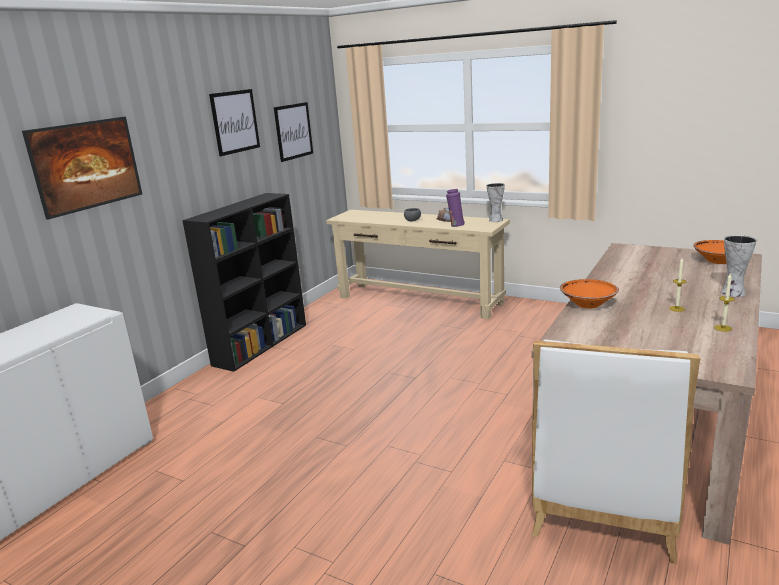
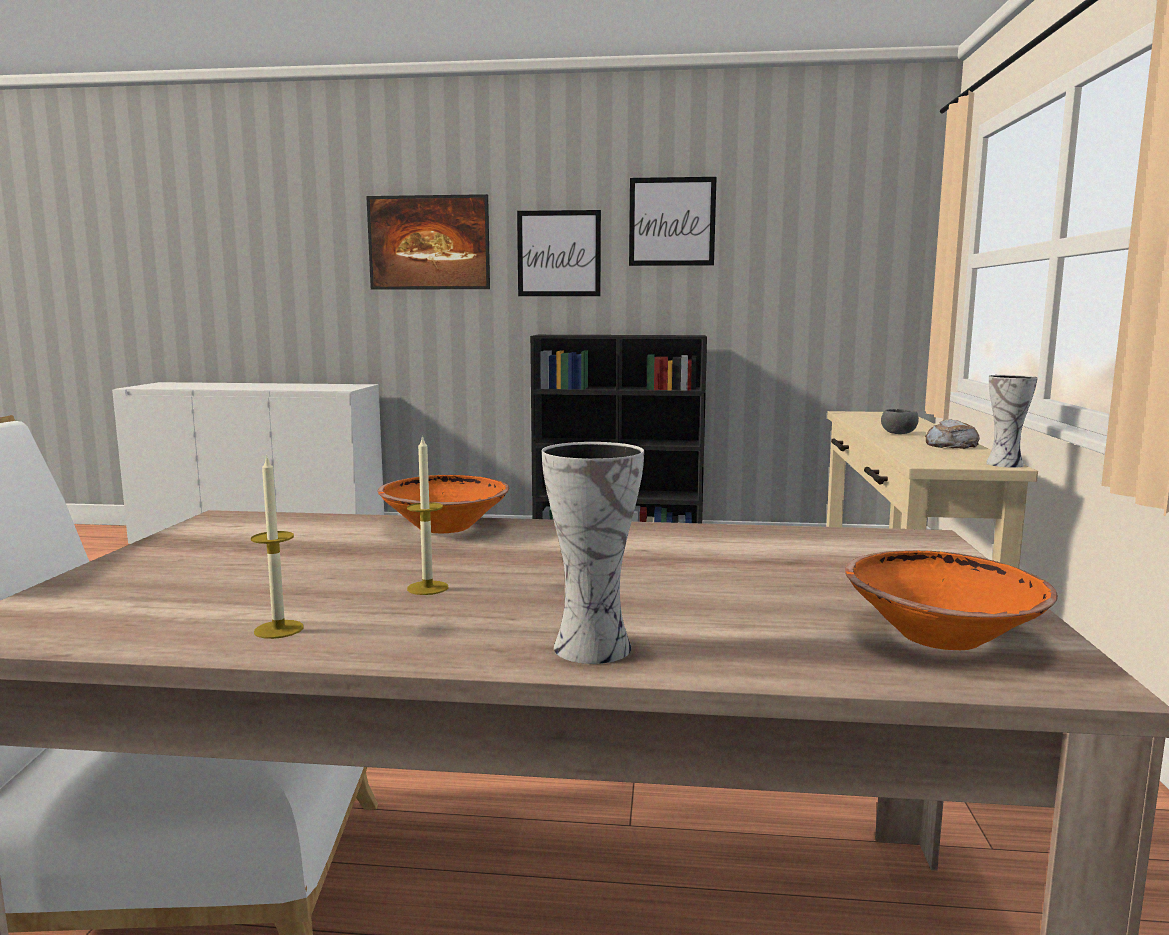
camera: 65 degrees right, 10 degrees down
picture [274,102,313,162] -> picture moved to [517,210,601,296]
purple vase [446,189,465,227] -> none

